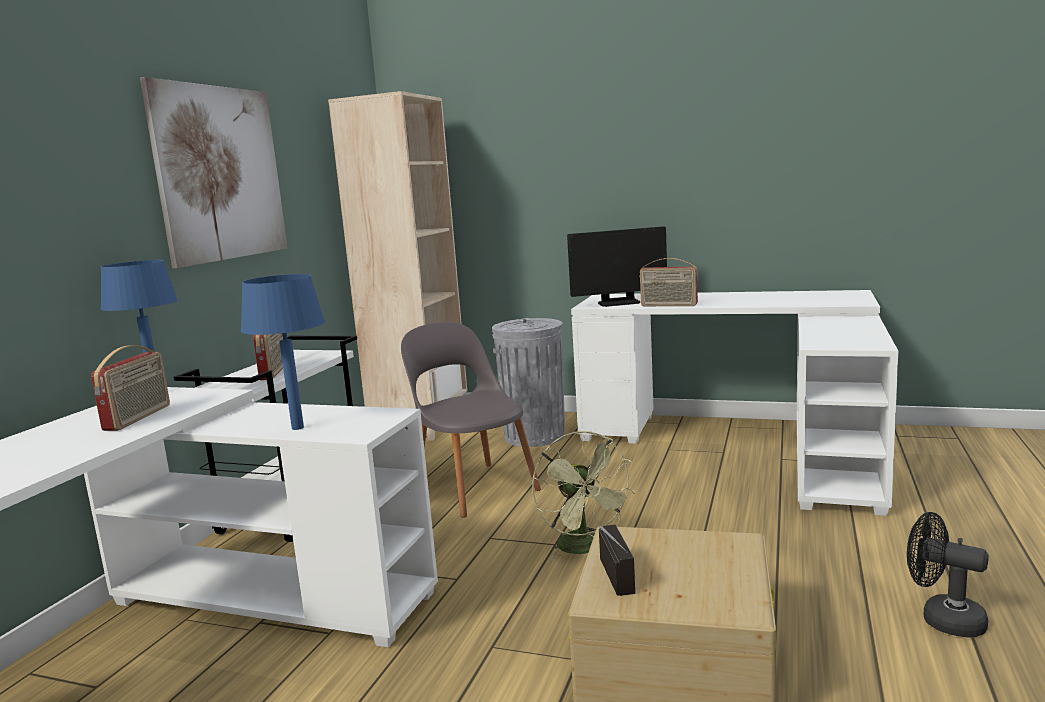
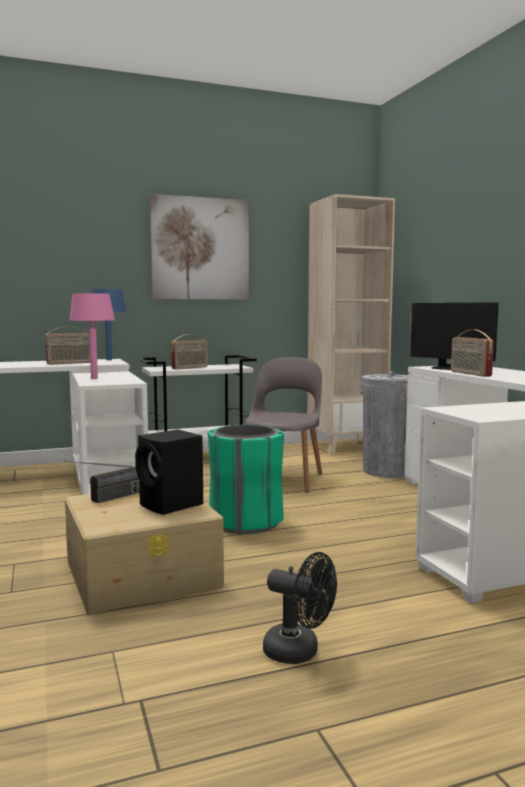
camera: 50 degrees right, 5 degrees down
blue table lamp [241,274,325,430] -> pink table lamp [69,293,115,379]
green fan [532,431,635,560] -> green trash can [208,425,284,534]
black fan [907,512,989,638] -> black fan turned 120 degrees clockwise [263,552,337,664]
none -> black speaker [135,429,203,515]

